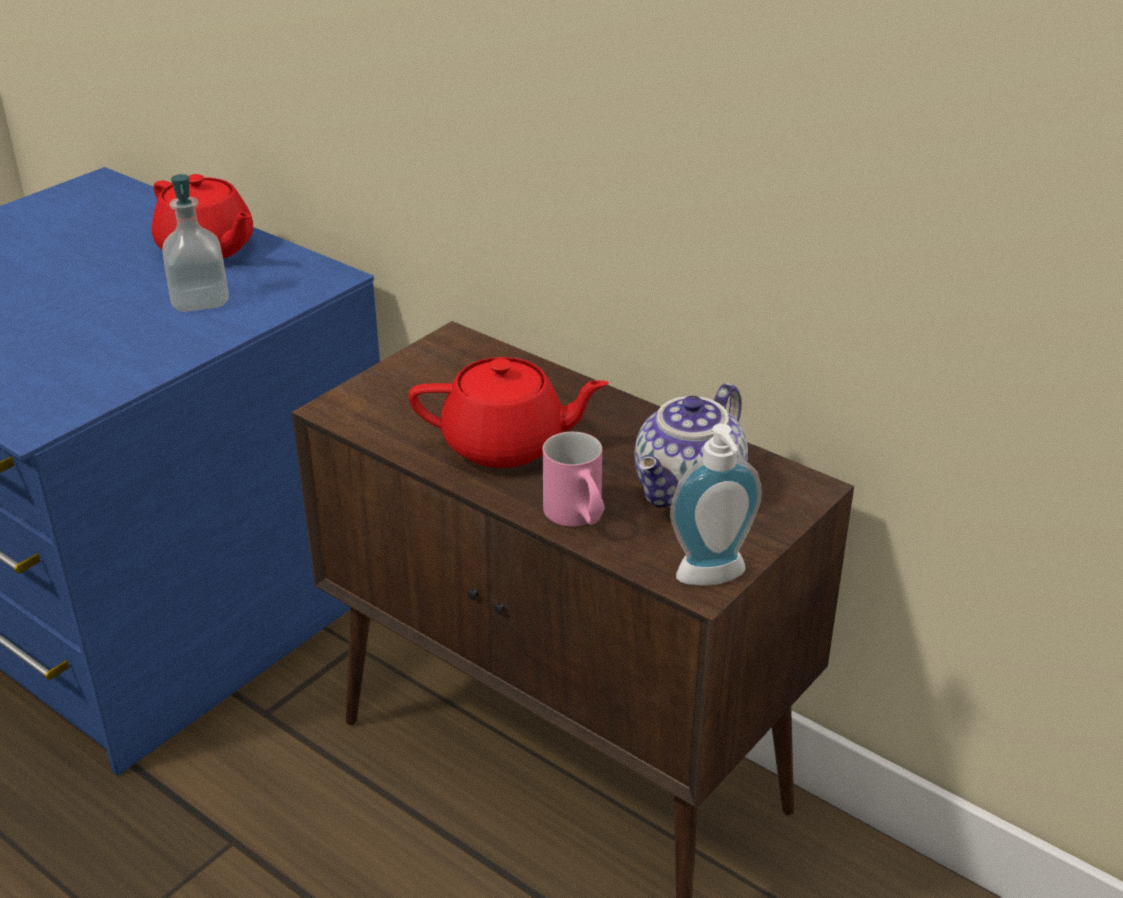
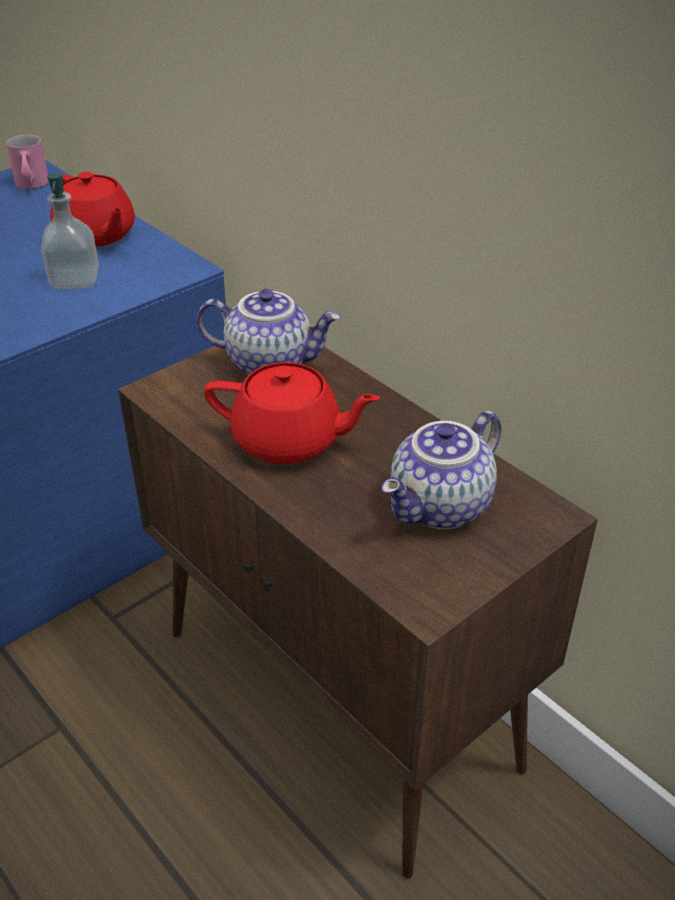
camera: 10 degrees right, 5 degrees up
pink mug [543,432,605,527] -> pink mug moved to [6,135,49,189]
soap dispenser [670,424,762,586] -> none
none -> teapot [196,289,340,375]

